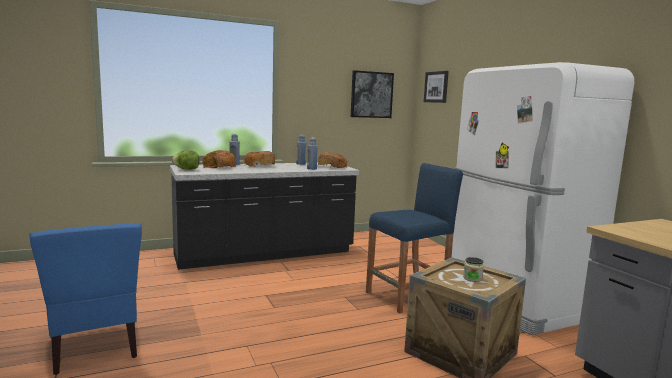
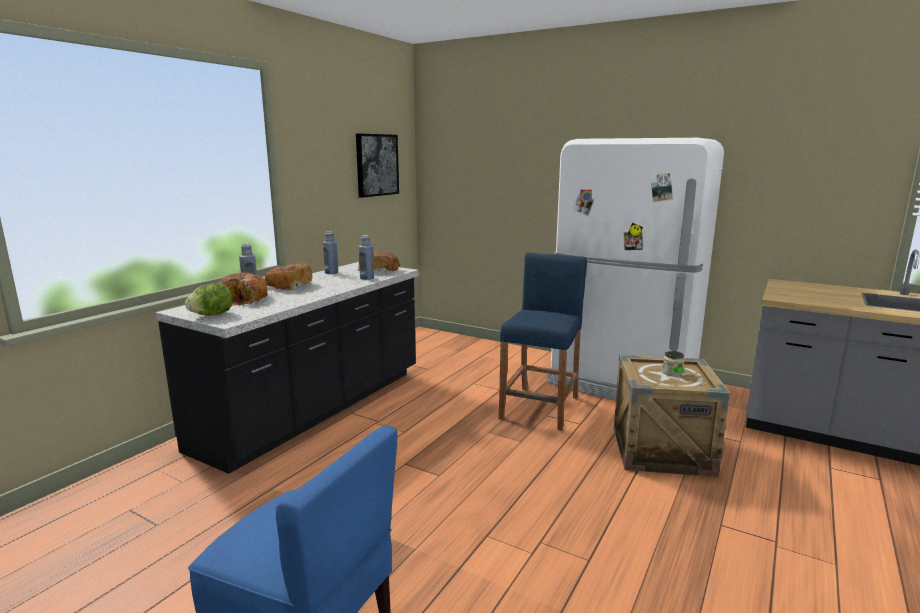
camera: 35 degrees left, 5 degrees up
picture [424,71,449,103] -> none

